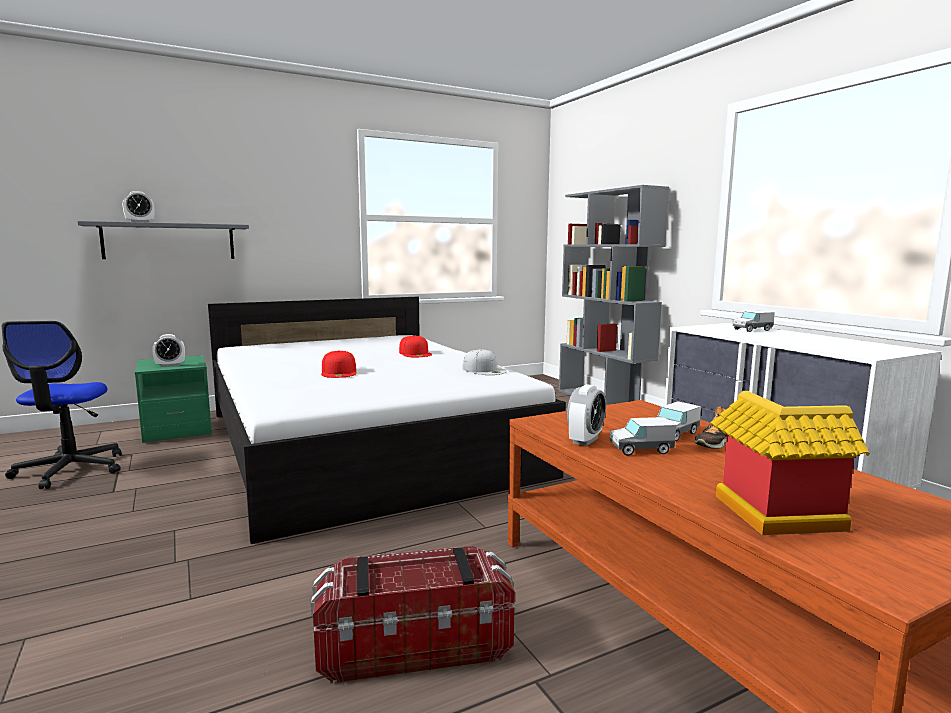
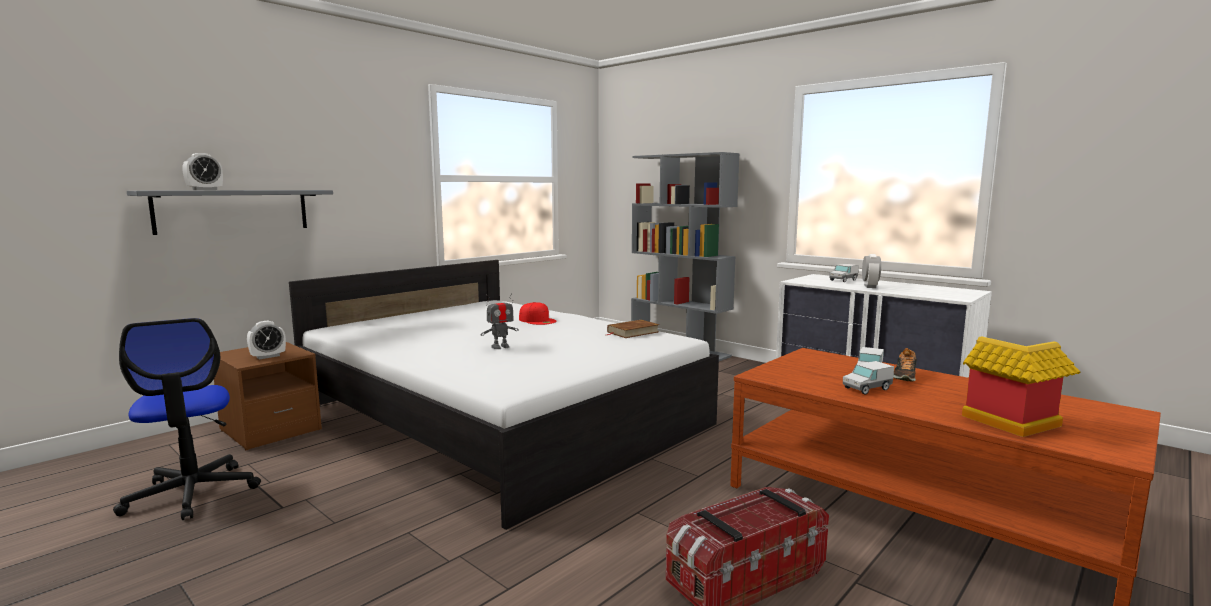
camera: 20 degrees left, 0 degrees up
green nightstand [135,355,212,443] -> brown nightstand [214,342,322,450]
red cap [321,351,357,378] -> toy robot [481,293,519,349]
white cap [462,349,507,375] -> brown book [607,320,659,338]
alarm clock [567,384,606,446] -> alarm clock moved to [862,254,881,288]

